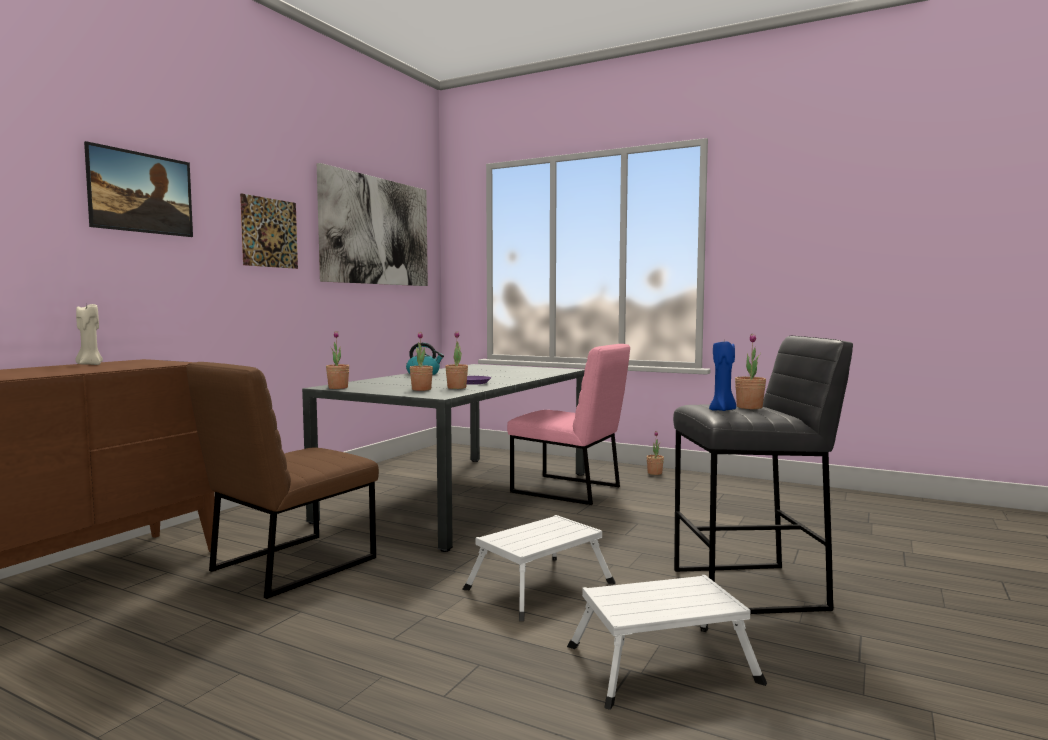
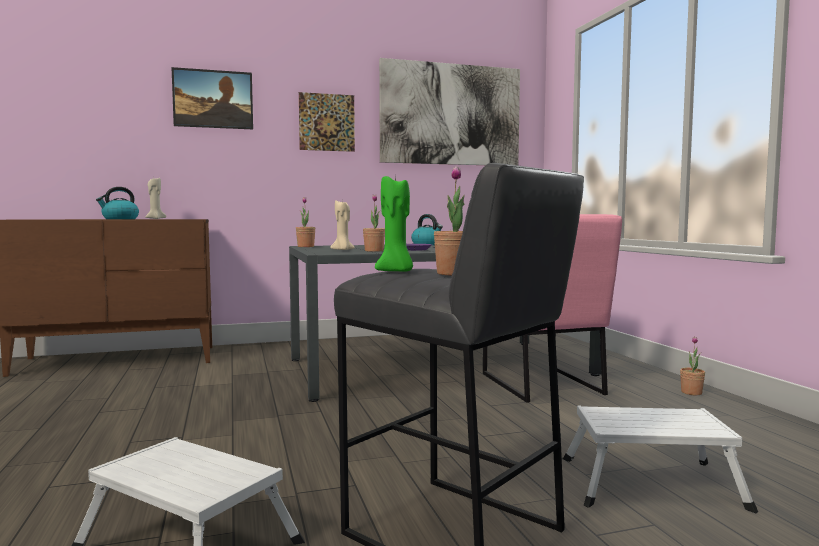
camera: 45 degrees right, 0 degrees up
brown chair [186,362,379,599] -> none
potted plant [410,331,433,391] -> beige candle [330,200,355,250]
white step ladder [462,515,615,621] -> white step ladder moved to [563,405,758,514]
blue candle [709,342,736,411] -> green candle [375,174,413,272]
none -> kettle [96,187,139,219]

